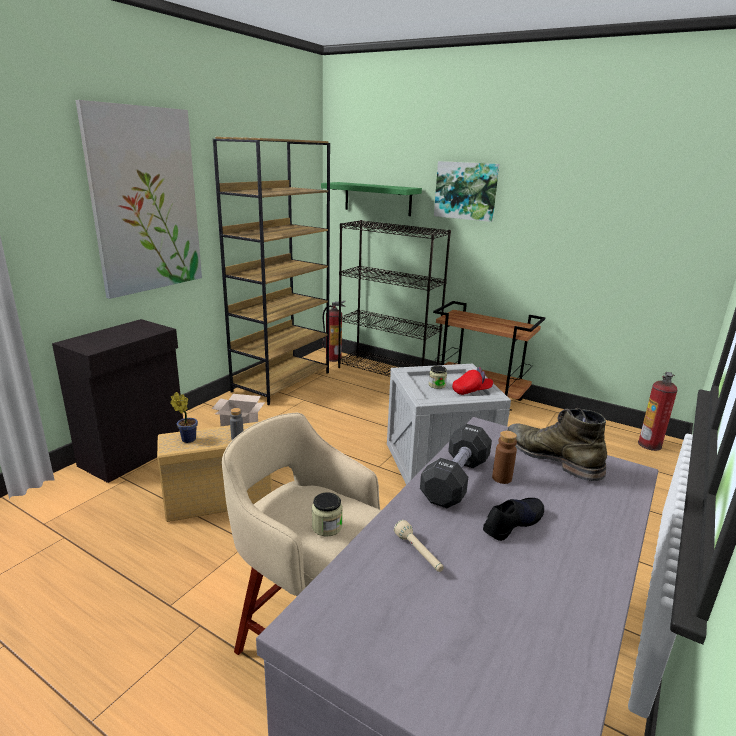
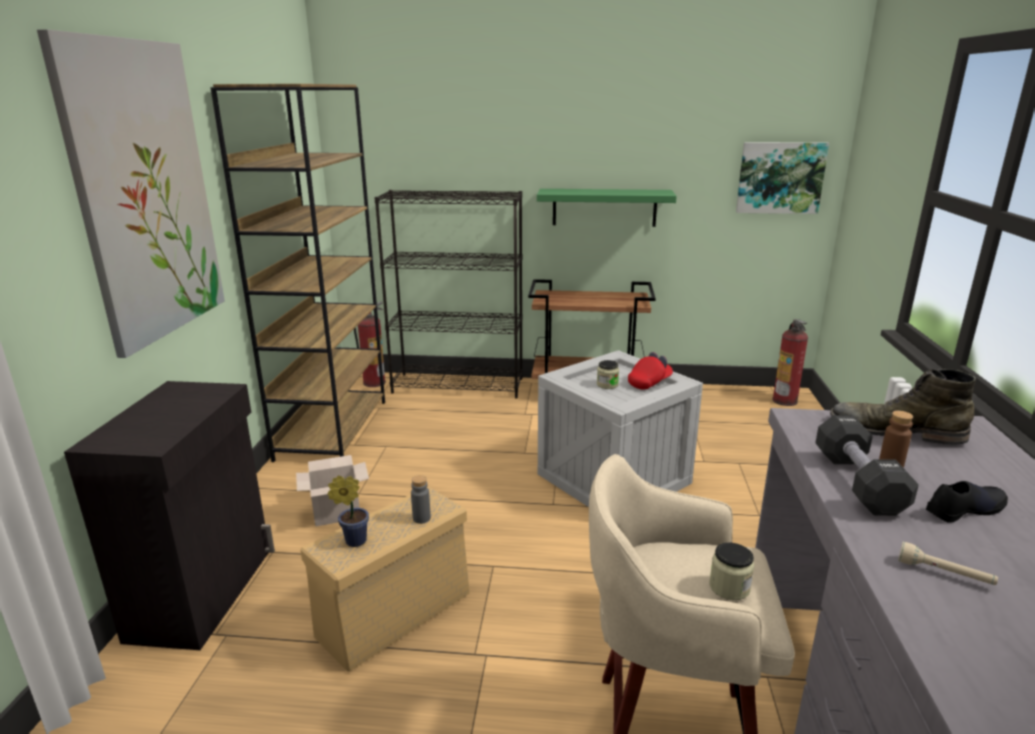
camera: 25 degrees left, 0 degrees up
green shelf [321,182,422,216] -> green shelf moved to [537,189,677,227]
picture [434,161,499,222] -> picture moved to [736,142,829,214]
black shoe [483,498,544,541] -> black shoe turned 45 degrees clockwise [926,481,1008,523]

